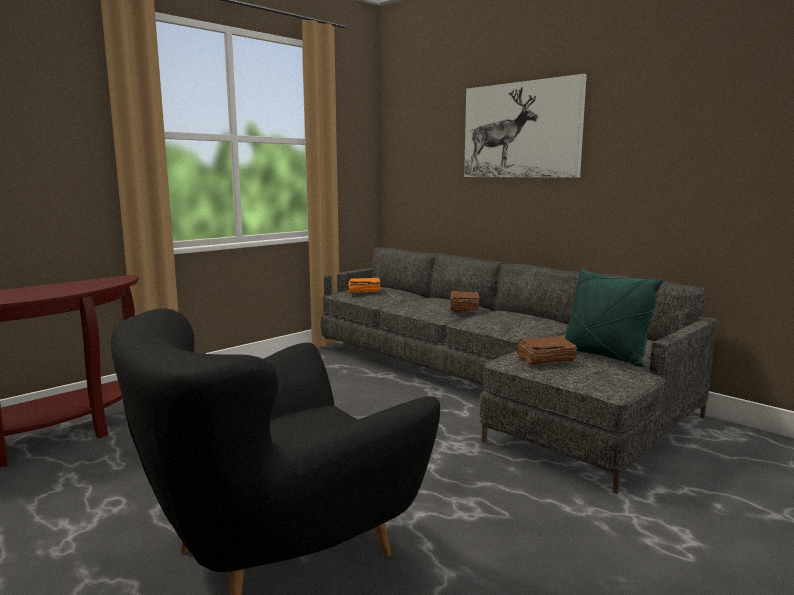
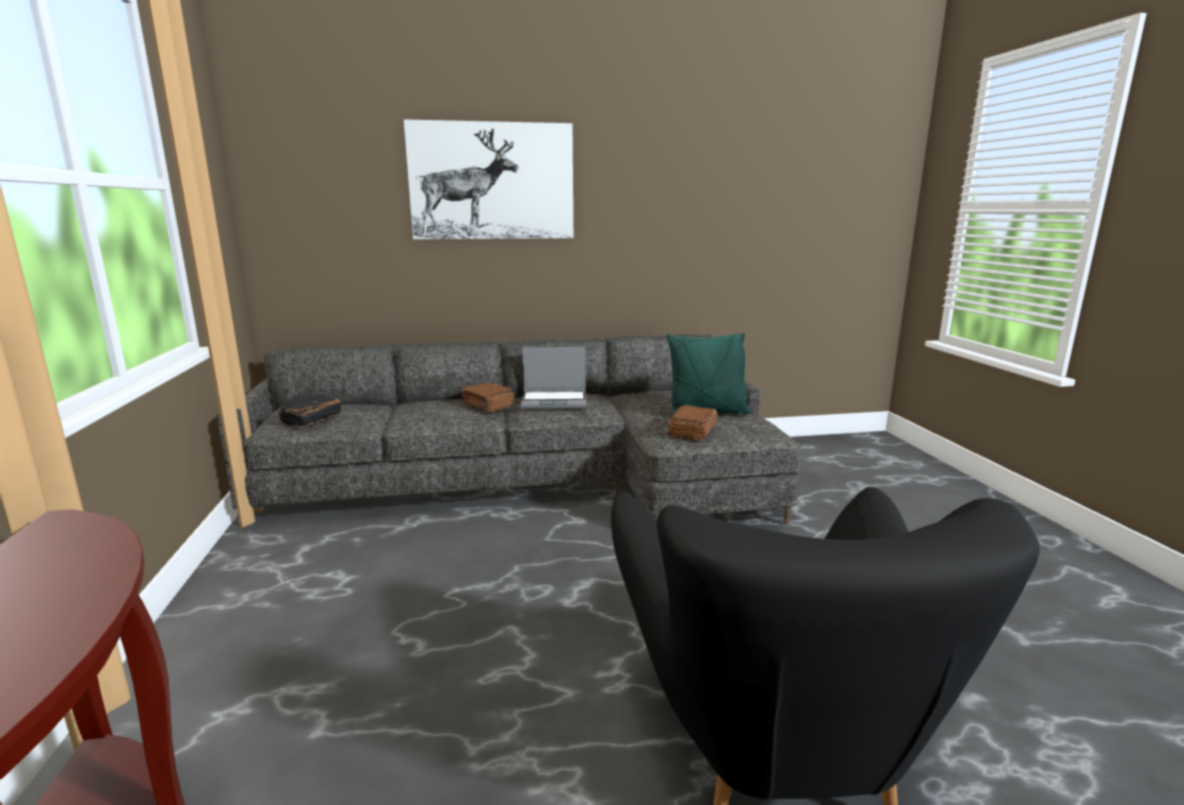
camera: 55 degrees left, 5 degrees up
orange book [348,278,381,294] -> black book [278,395,341,428]
none -> laptop [521,347,586,409]

